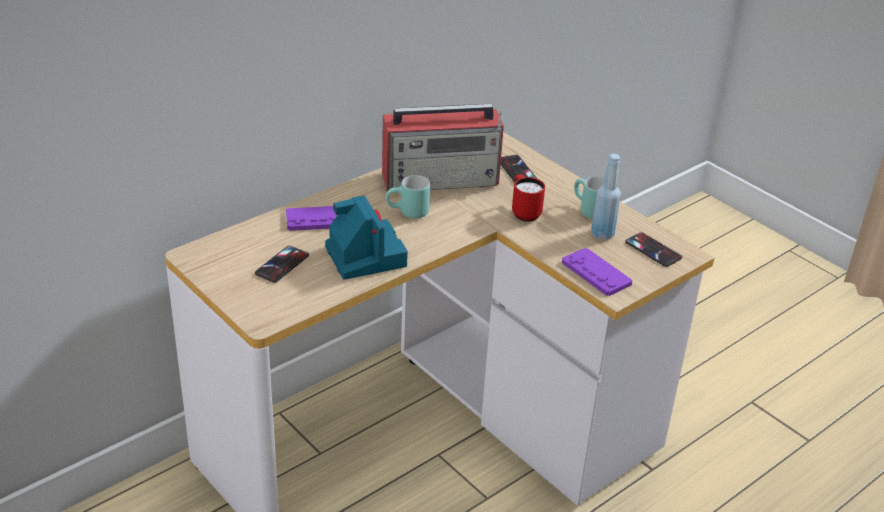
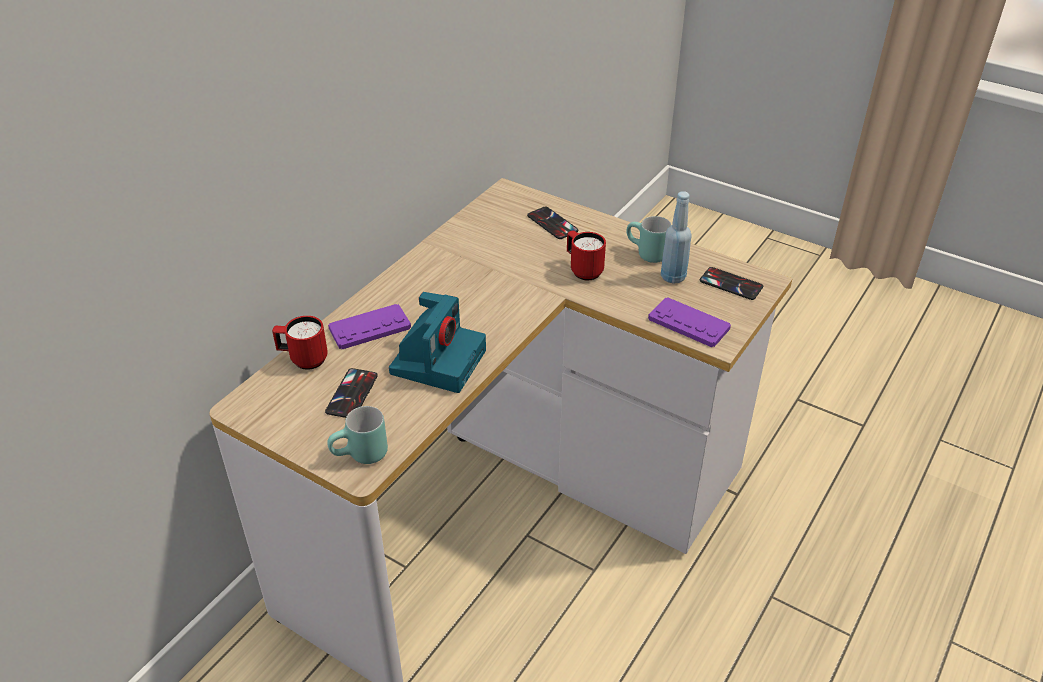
camera: 15 degrees left, 5 degrees up
camera [325,195,408,280] -> camera turned 60 degrees clockwise [389,292,486,393]
radio [382,104,504,191] -> none
turquoise mug [386,175,430,219] -> turquoise mug moved to [327,406,388,464]
none -> red mug [272,316,328,370]

